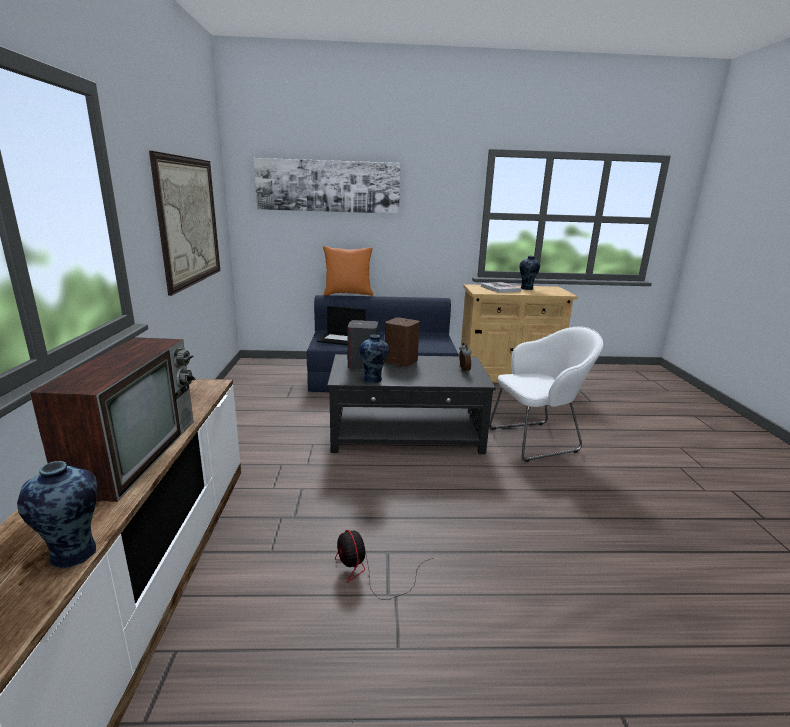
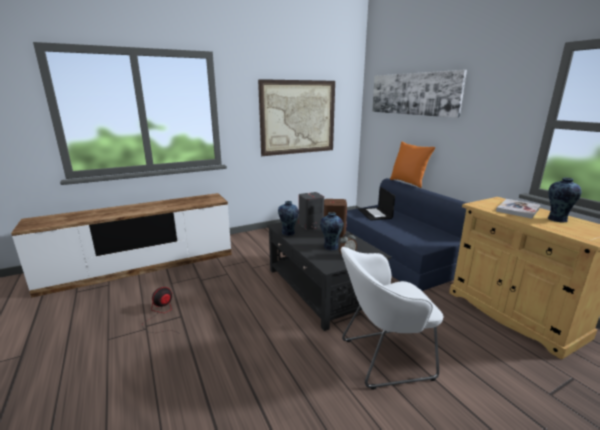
camera: 65 degrees right, 0 degrees up
vase [17,461,97,569] -> vase moved to [320,212,344,250]
television [30,337,196,502] -> none
white armchair [489,326,603,462] -> white armchair turned 120 degrees clockwise [341,247,443,390]

